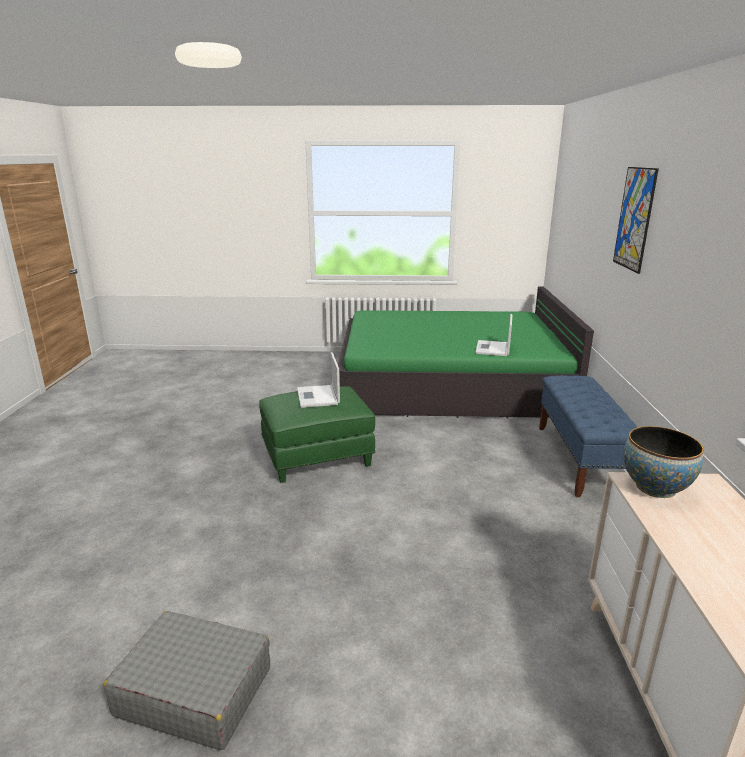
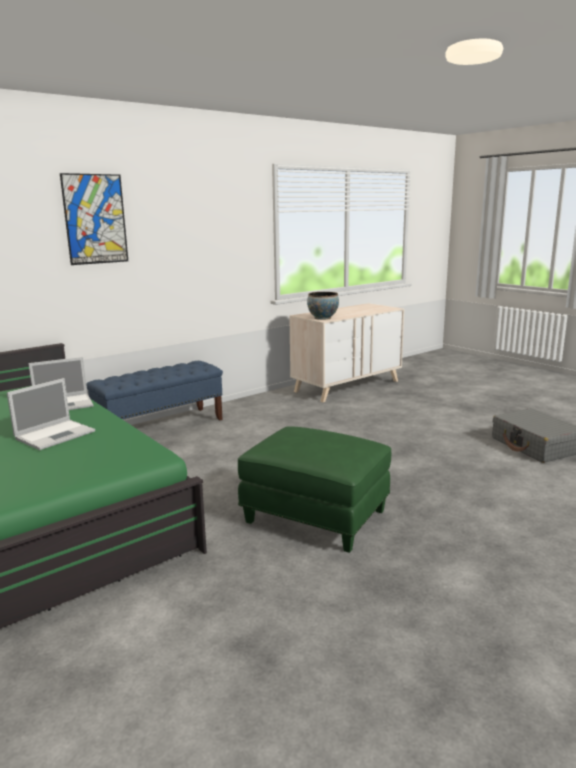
camera: 130 degrees left, 5 degrees down
laptop [297,352,340,408] -> laptop moved to [7,378,95,450]

